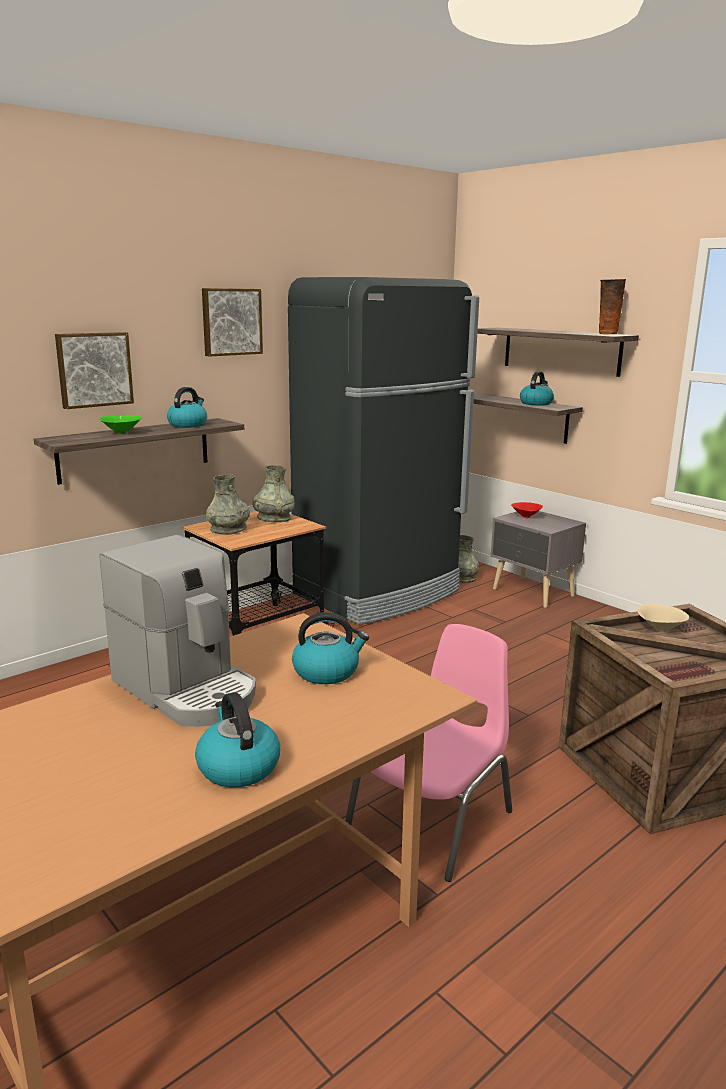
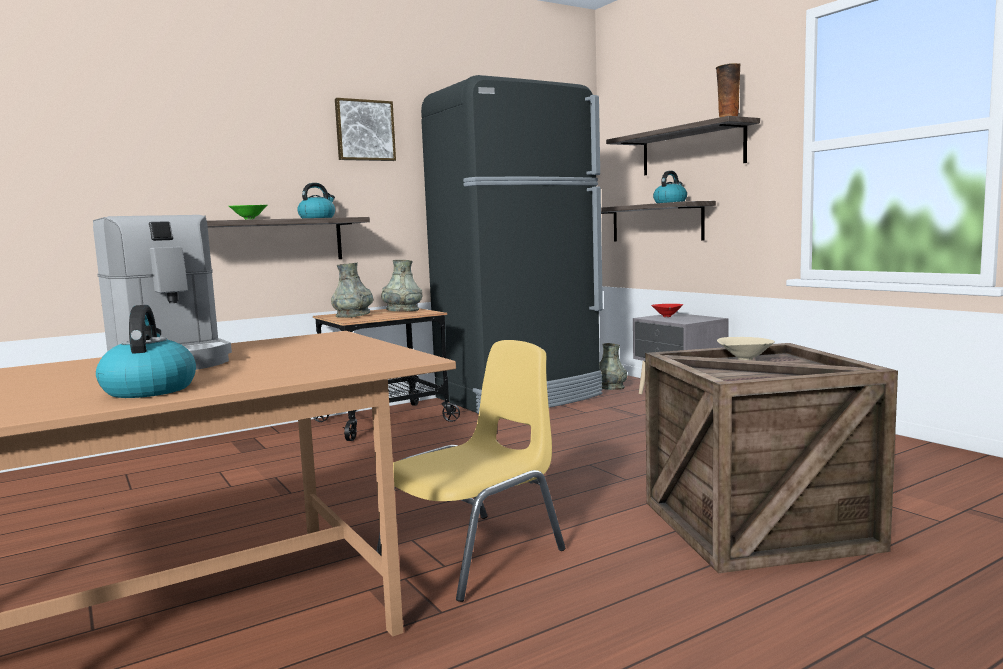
camera: 10 degrees right, 10 degrees down
picture [55,332,134,409] -> none
kettle [292,612,369,684] -> none
pink chair [345,624,512,882] -> yellow chair [376,340,565,602]

